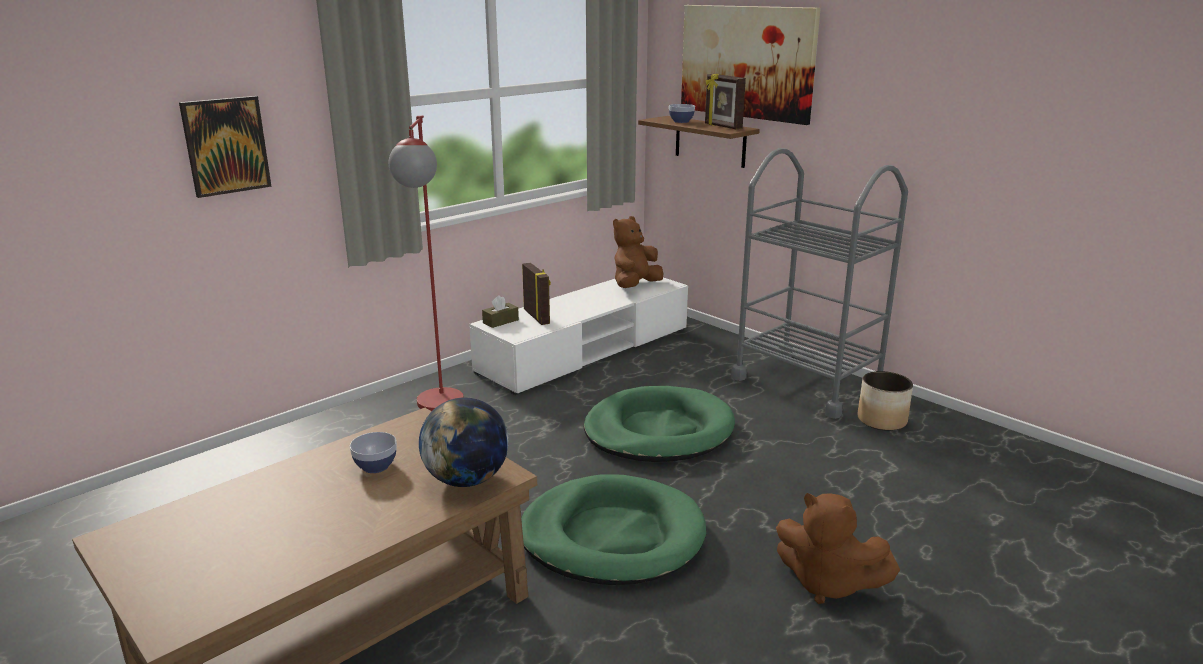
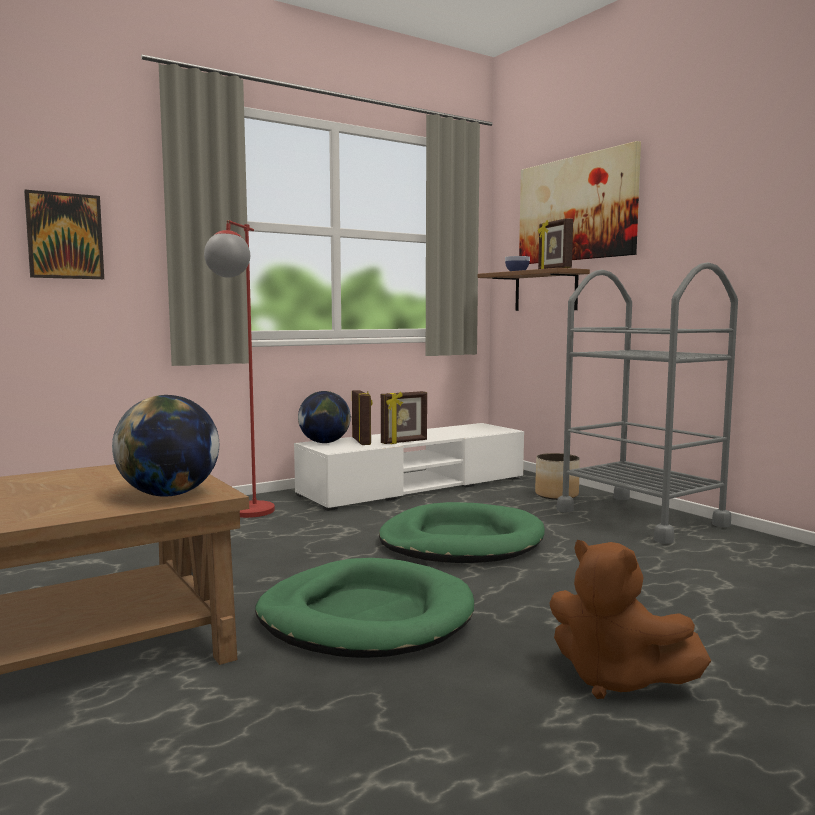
camera: 10 degrees right, 15 degrees down
bowl [350,432,397,473] -> none
brown tissue box [482,295,519,328] -> globe [298,391,351,443]
brown plush toy [613,216,663,288] -> none
planter [858,371,913,431] -> planter moved to [535,453,580,500]
none -> picture frame [381,391,427,444]

